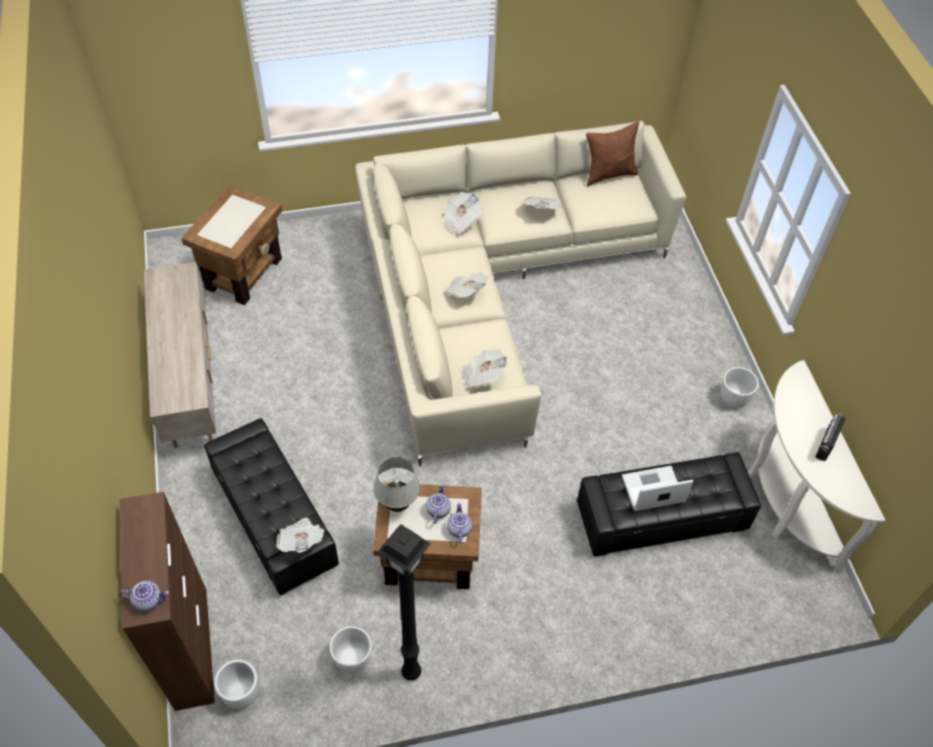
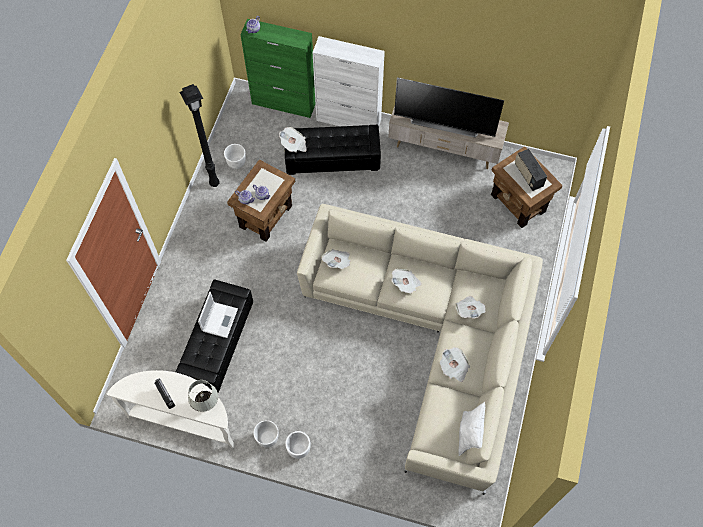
camera: 120 degrees right, 10 degrees up
brown cabinet [119,492,215,711] -> green cabinet [240,19,316,118]
white planter [214,660,259,709] -> white planter moved to [285,431,311,459]
white table lamp [374,456,420,512] -> white table lamp moved to [188,380,218,412]
brown pillow [586,121,639,186] -> white pillow [458,402,485,456]
none -> white cabinet [312,36,385,126]
none -> television [394,77,504,137]
none -> radio [515,149,547,191]

